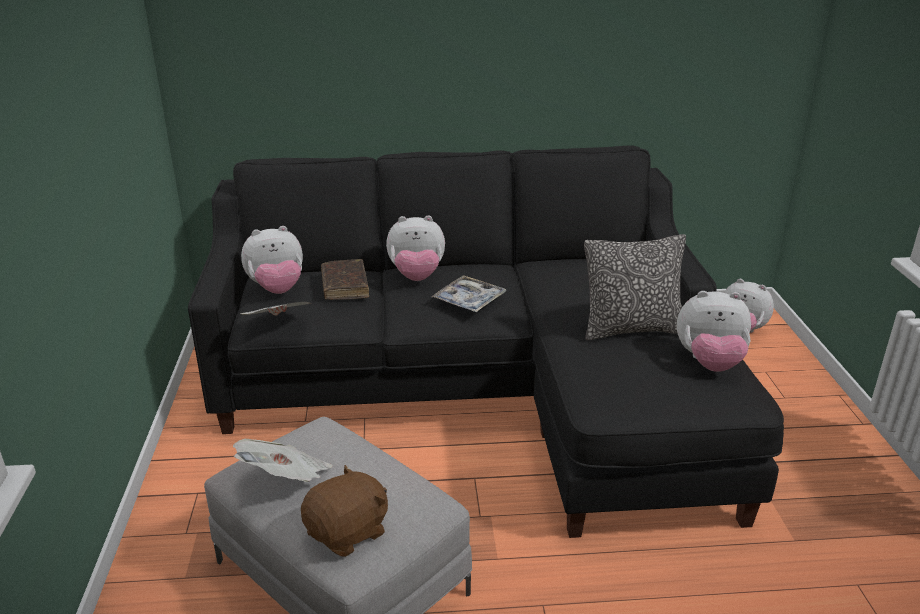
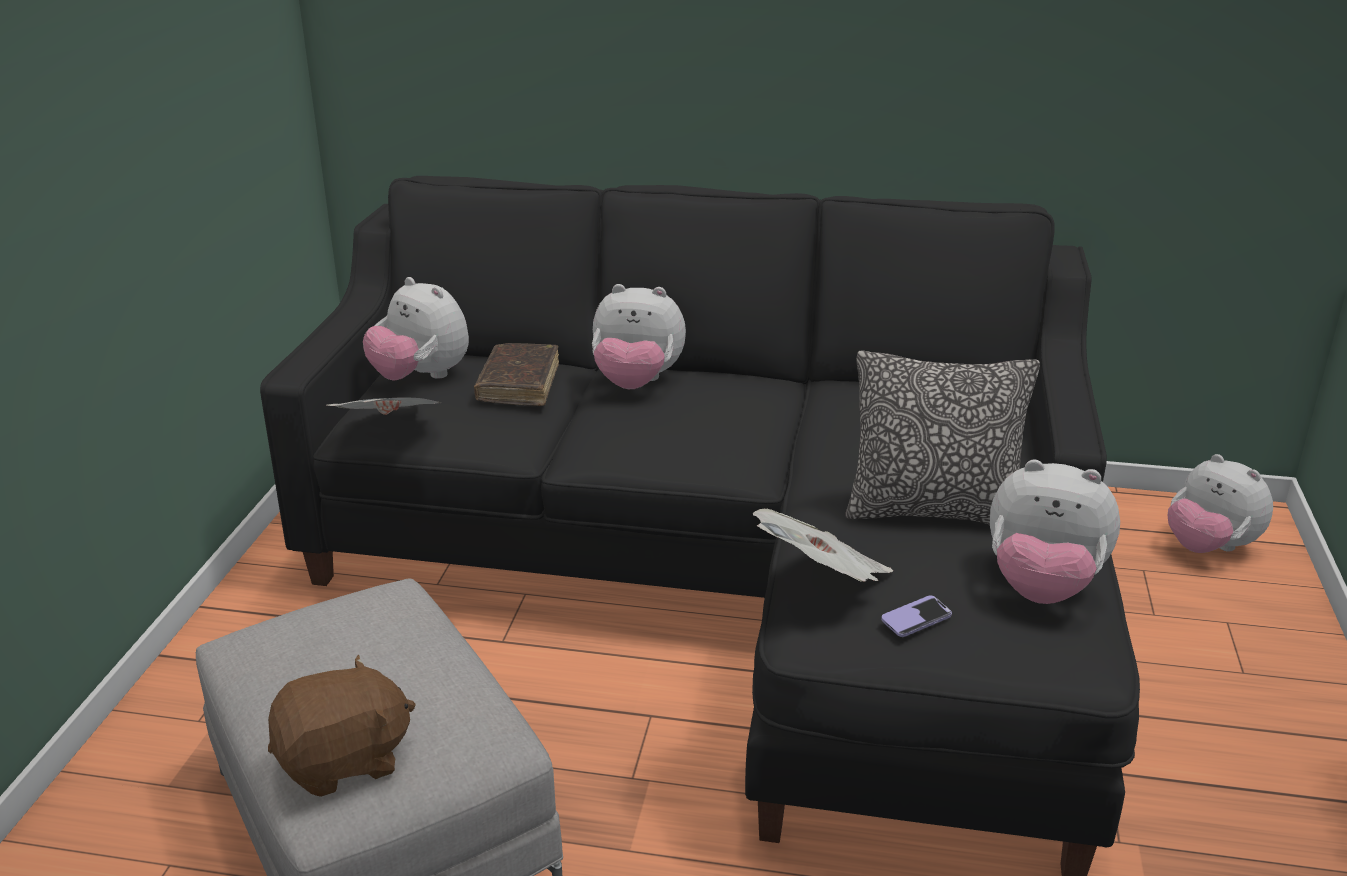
camera: 15 degrees right, 0 degrees up
newspaper [233,439,332,482] -> newspaper moved to [753,509,893,582]
plush toy [241,226,303,294] -> plush toy turned 45 degrees clockwise [363,277,469,381]
tray [432,275,507,312] -> none
none -> phone [881,595,952,637]

